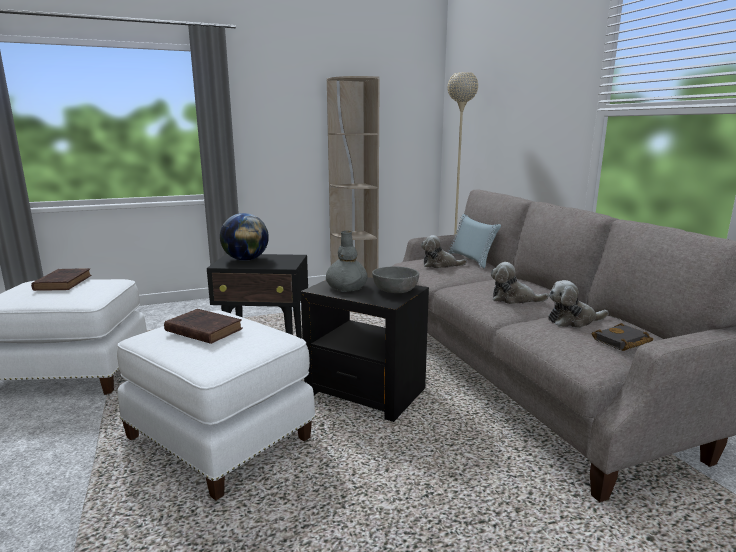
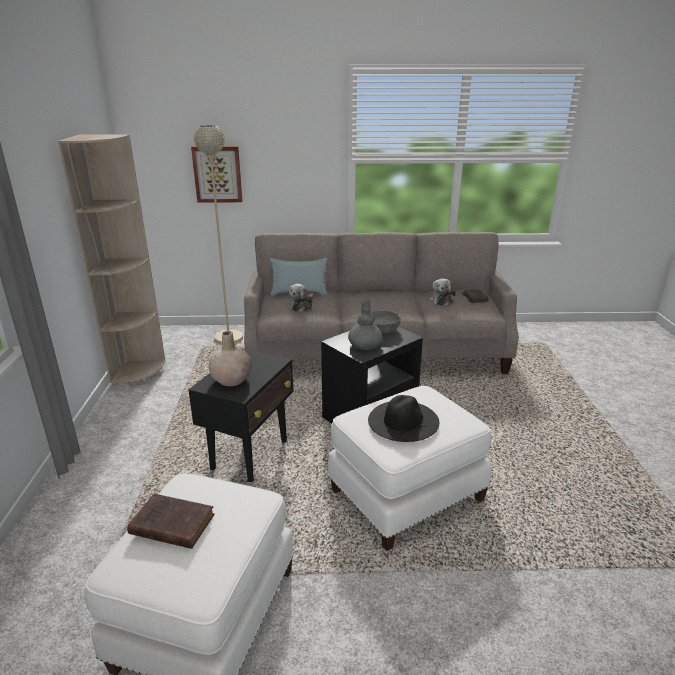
camera: 70 degrees left, 10 degrees up
brown book [164,309,243,344] -> black hat [368,395,439,442]
globe [220,213,269,261] -> beige vase [208,331,252,386]
plush toy [491,262,549,304] -> none
none -> picture [191,146,242,203]

